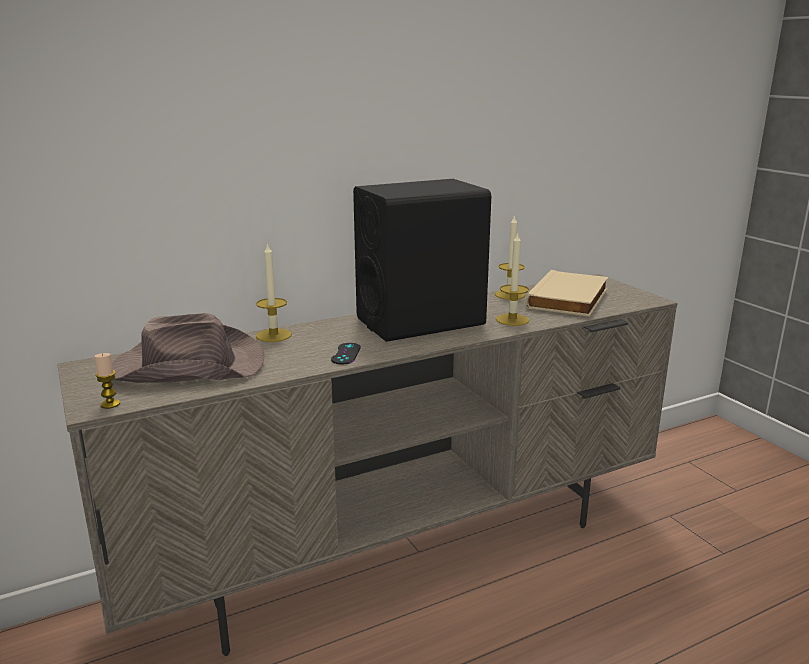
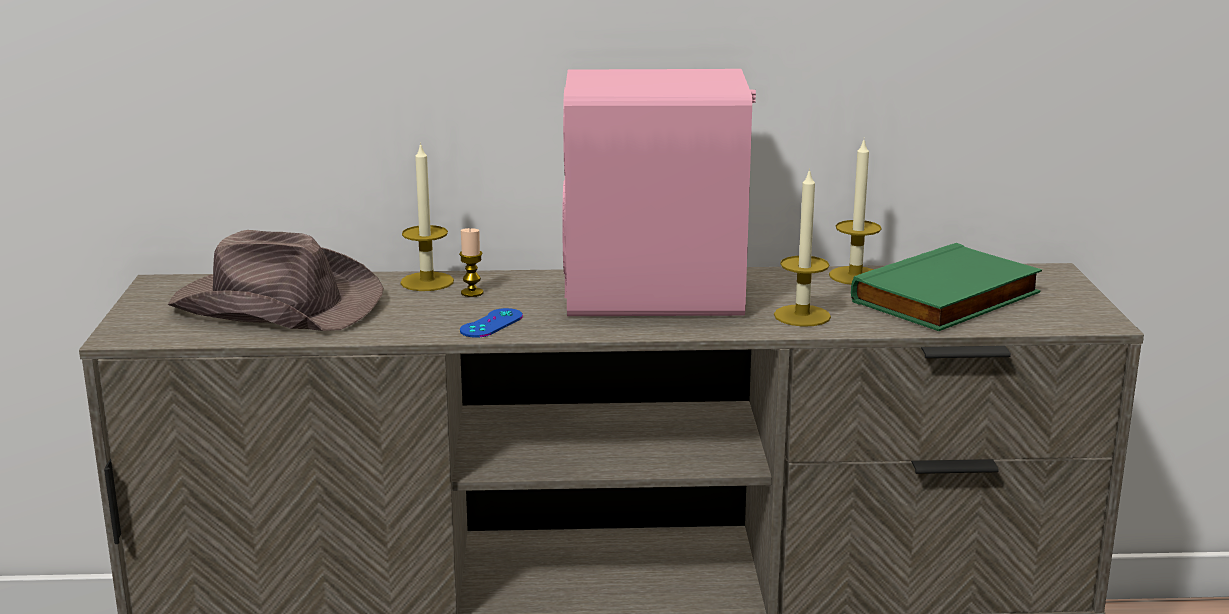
camera: 25 degrees right, 0 degrees up
candle [94,353,120,409] -> candle moved to [459,228,484,297]
black game controller [331,343,361,364] -> blue game controller [460,308,523,338]
black speaker [353,179,491,342] -> pink speaker [562,69,756,316]
beige book [526,270,608,317] -> green book [851,243,1042,331]

